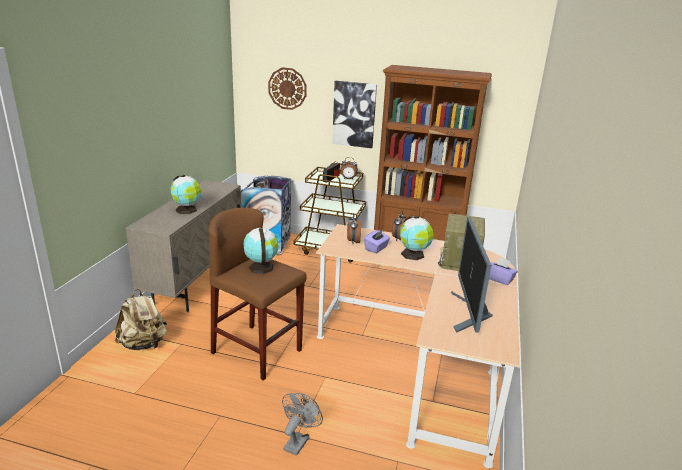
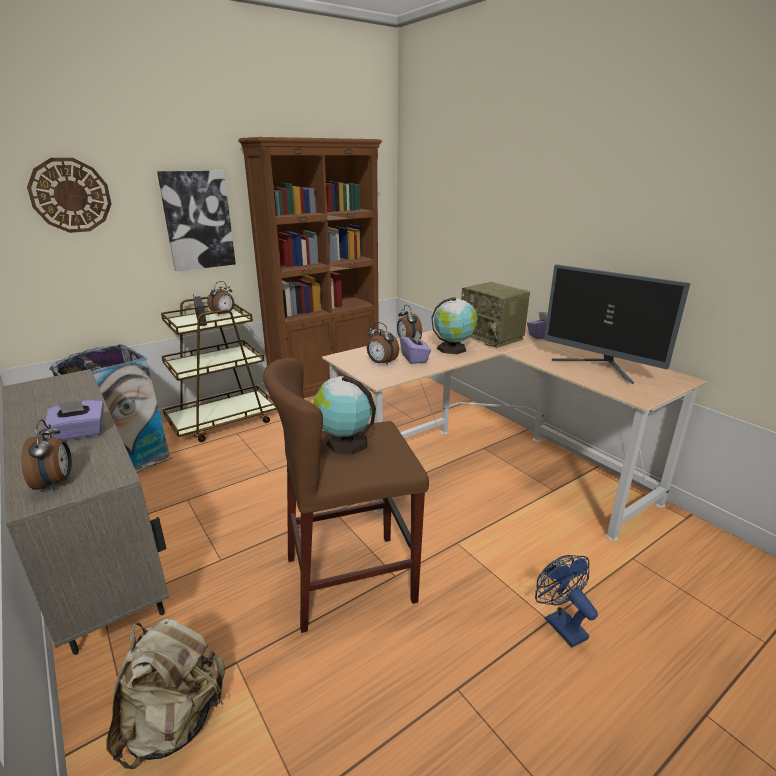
camera: 50 degrees left, 0 degrees up
globe [171,175,201,214] -> purple tissue box [44,400,104,441]
grey fan [282,393,323,456] -> blue fan [535,555,598,647]
none -> alarm clock [21,420,72,491]

